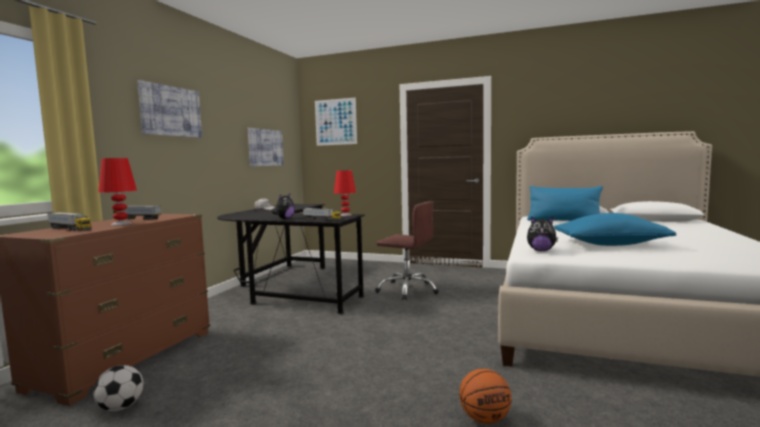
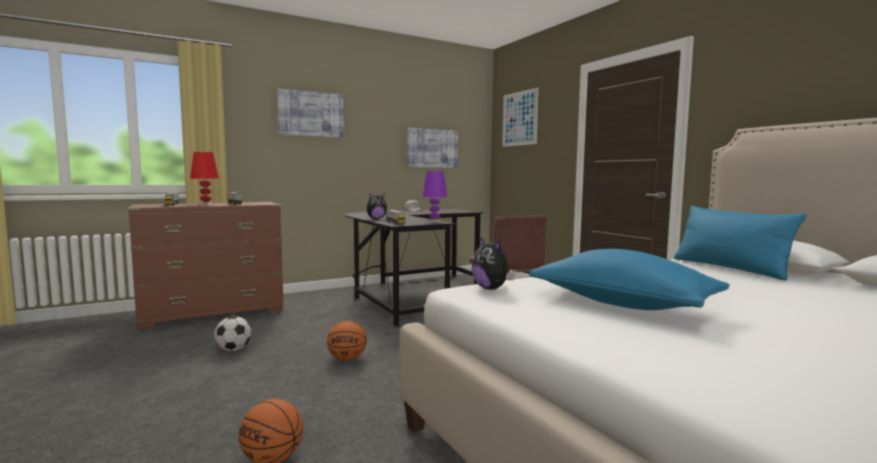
camera: 40 degrees right, 0 degrees up
football [93,365,144,411] -> football moved to [214,316,251,351]
red table lamp [334,170,356,216] -> purple table lamp [422,171,448,223]
none -> basketball [327,321,367,361]

